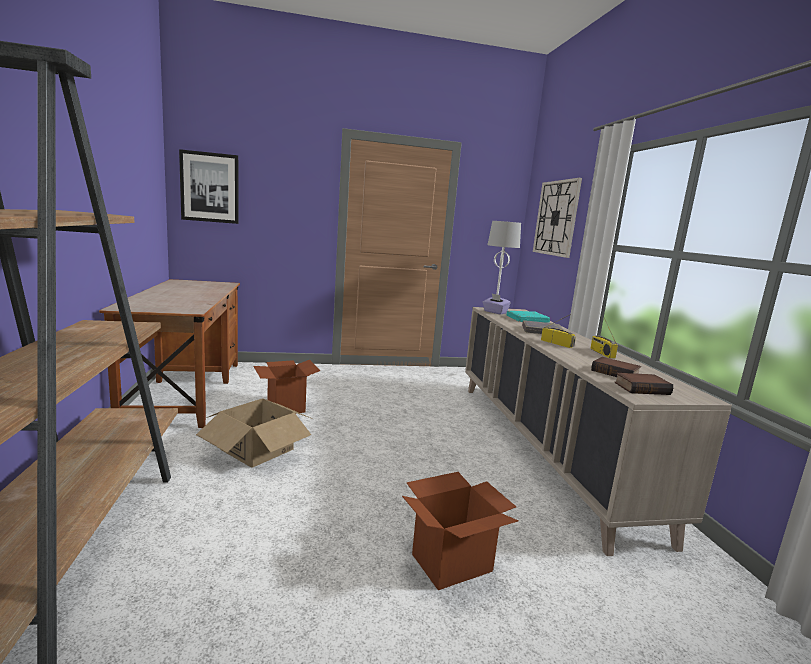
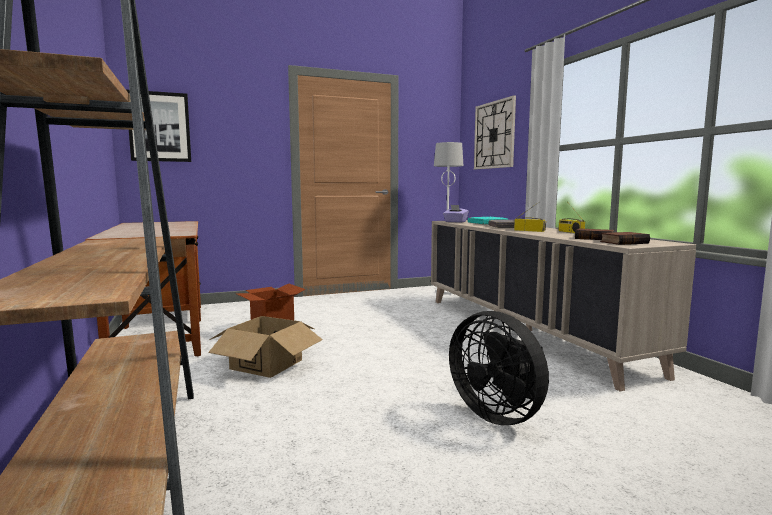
camera: 10 degrees left, 5 degrees down
cardboard box [402,472,518,590] -> black fan [449,311,549,425]

